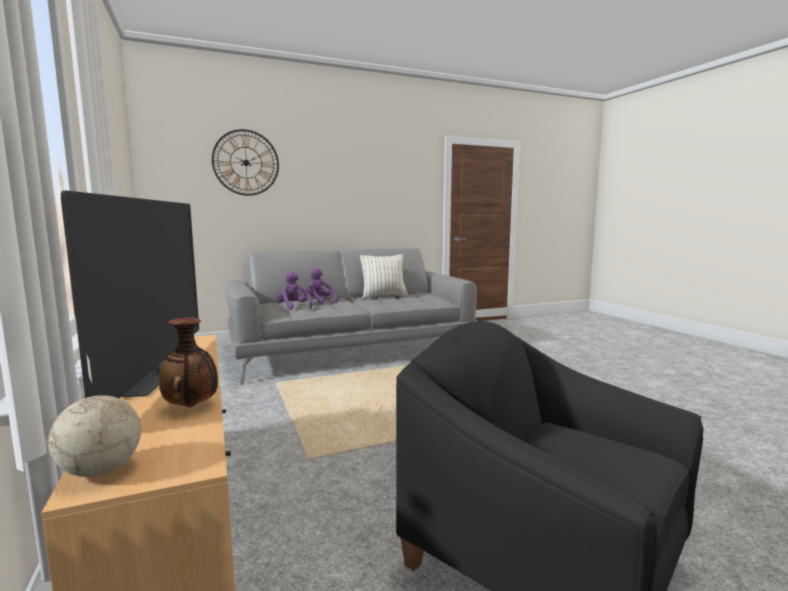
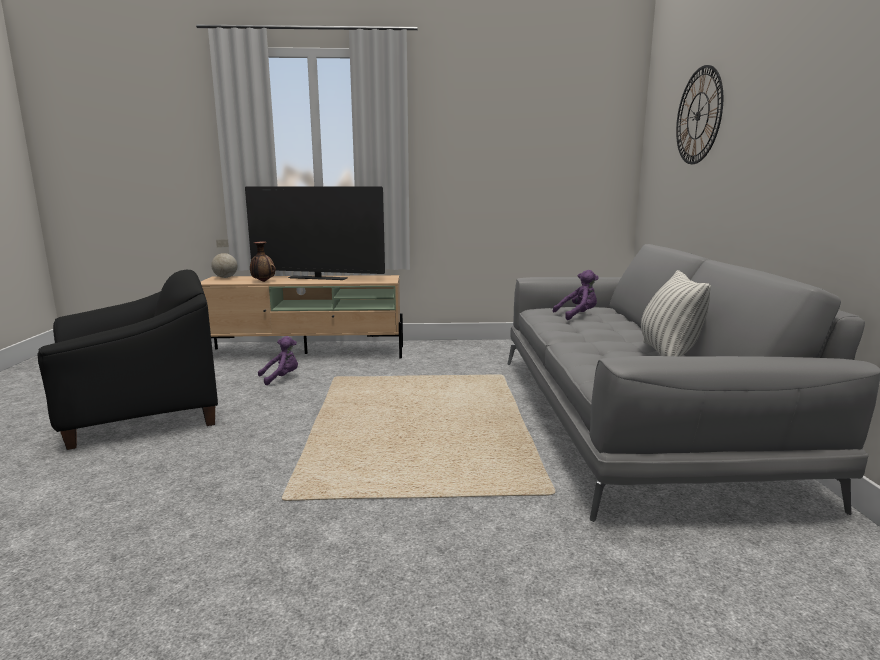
camera: 110 degrees right, 5 degrees up
purple plush toy [304,268,339,304] -> purple plush toy moved to [258,336,298,385]

